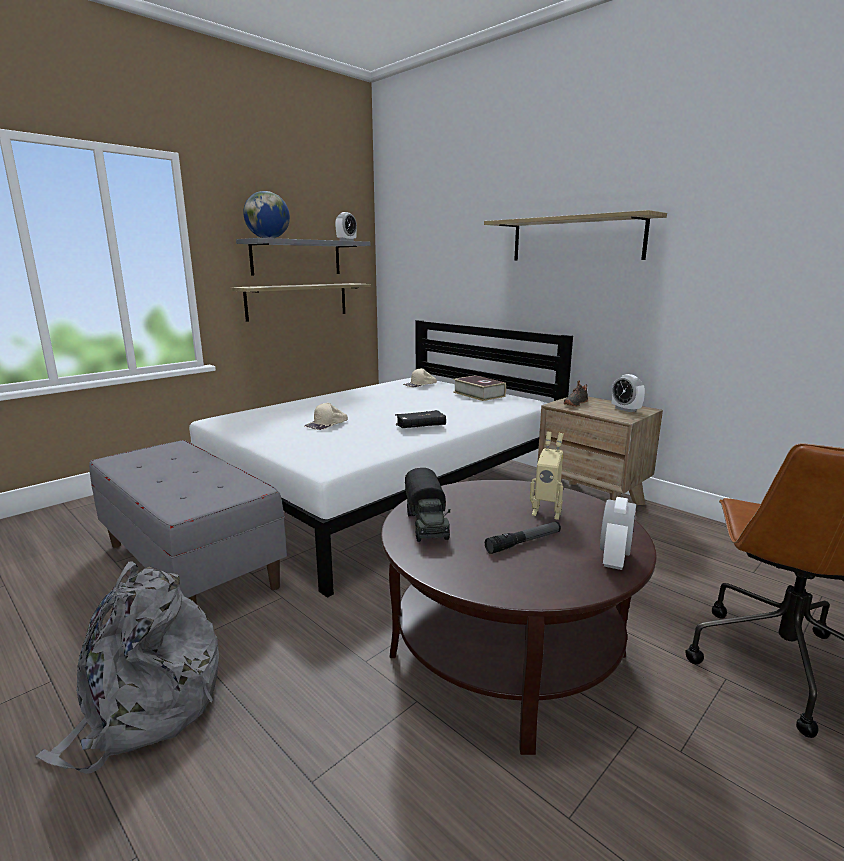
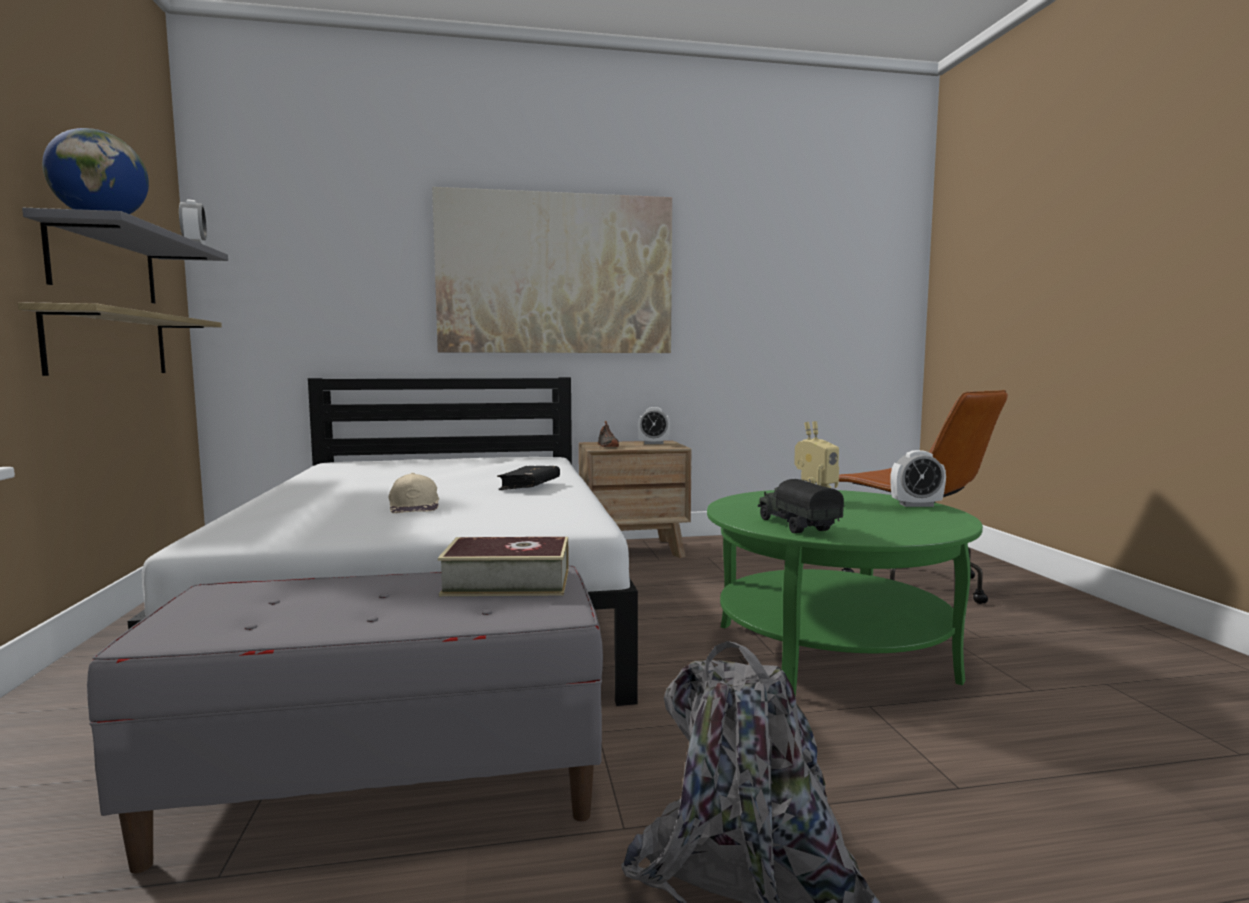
camera: 55 degrees left, 10 degrees down
brown coffee table [381,480,657,755] -> green coffee table [707,490,983,697]
beige cap [403,368,437,387] -> none
toy truck [405,468,450,542] -> toy truck turned 135 degrees counterclockwise [758,479,844,533]
book [453,375,506,401] -> book moved to [438,537,569,596]
shelf [484,210,667,260] -> picture [432,187,672,353]
flashlight [485,521,561,554] -> none
alarm clock [600,497,636,570] -> alarm clock turned 120 degrees clockwise [890,450,946,507]

